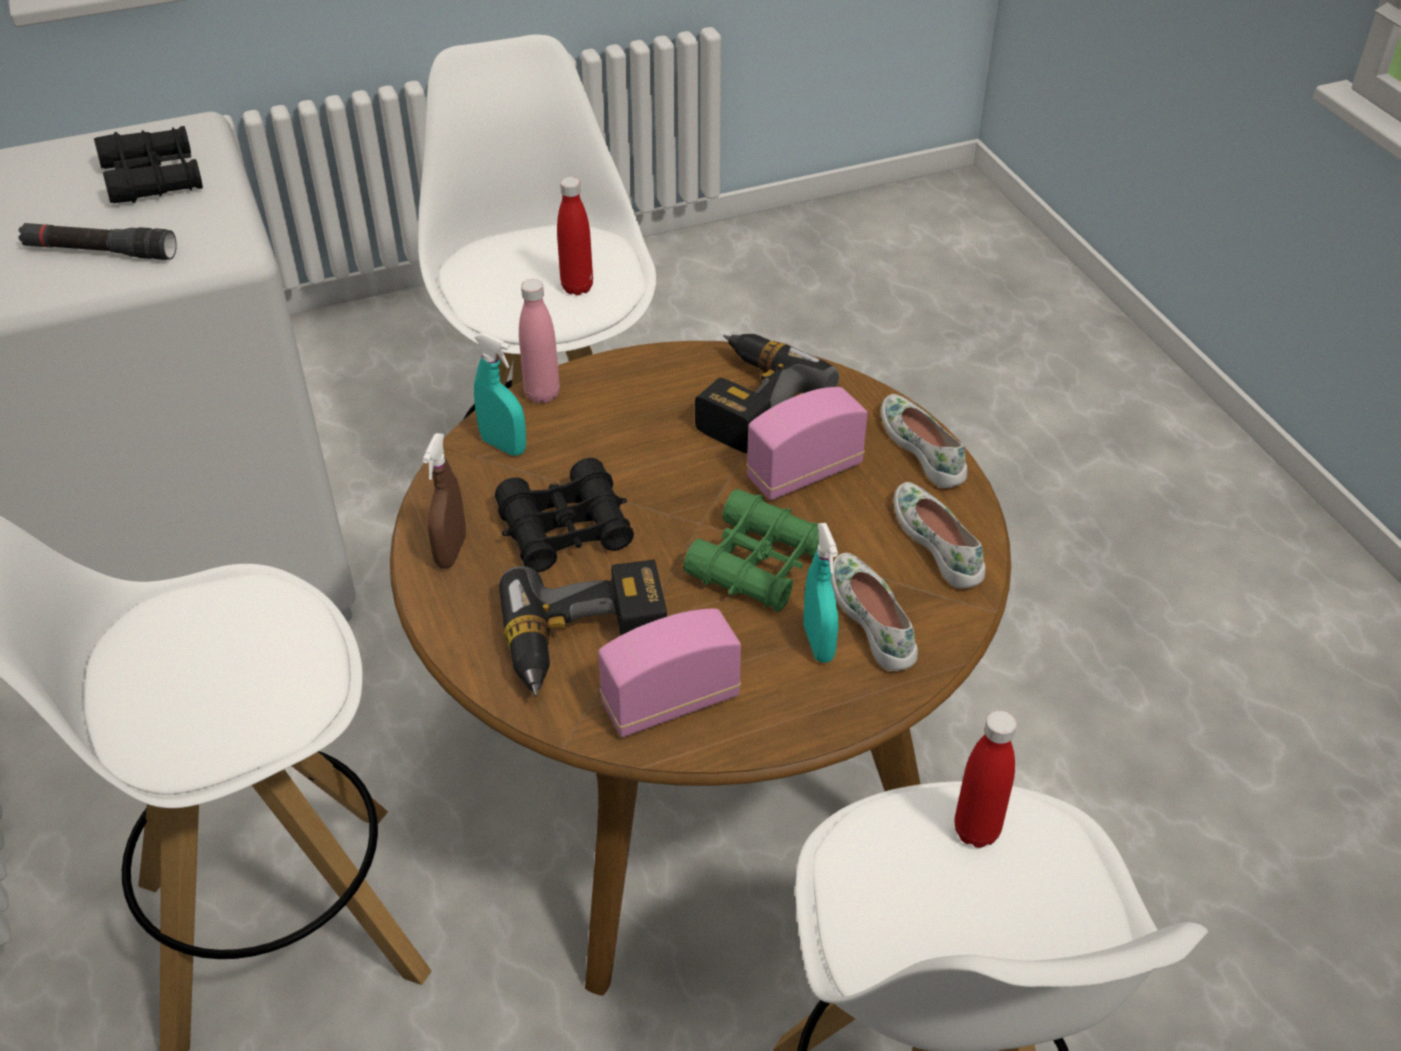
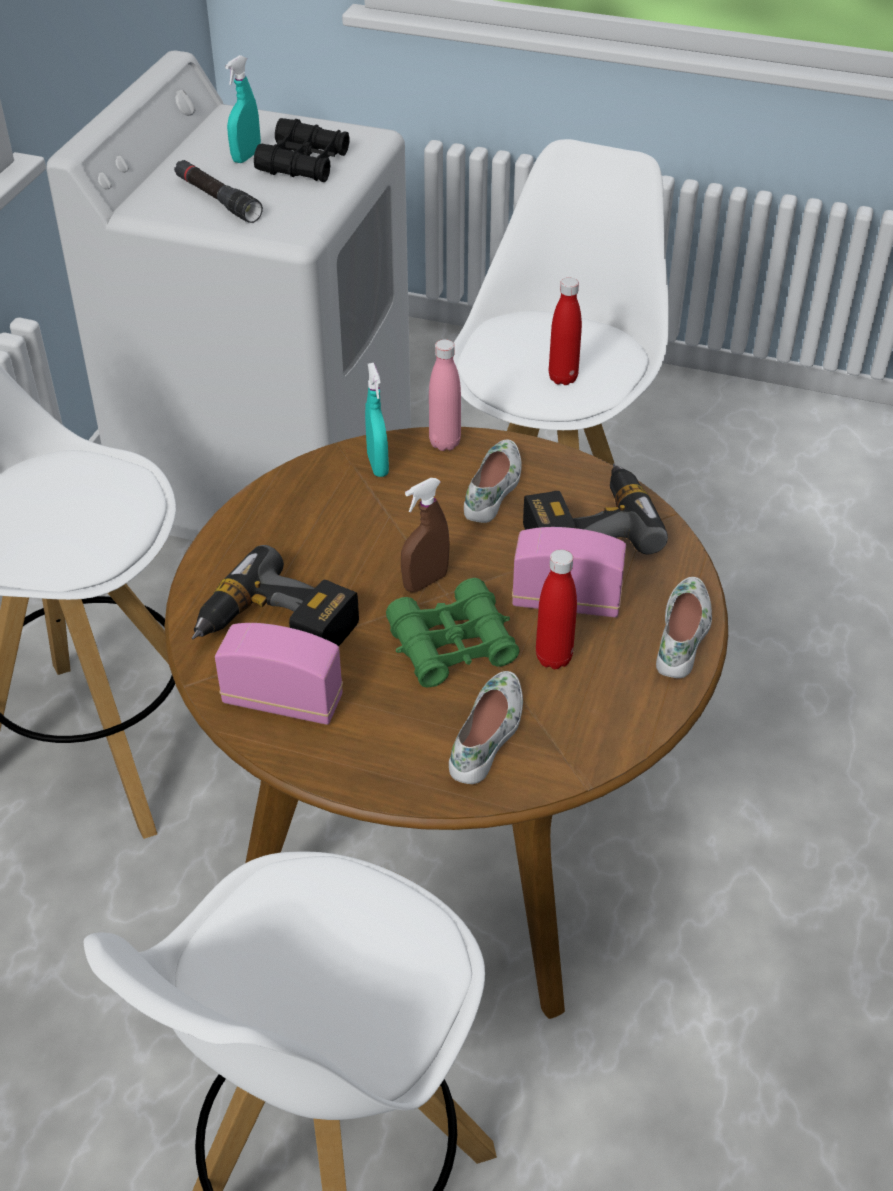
camera: 40 degrees right, 0 degrees up
brown spray bottle [422,433,466,569] -> brown spray bottle moved to [401,478,450,592]
black binoculars [495,458,634,572] -> none
turquoise spray bottle [804,523,838,663] -> turquoise spray bottle moved to [225,55,261,163]
white shoe [894,482,985,589] -> white shoe moved to [464,440,522,523]
red bottle [954,710,1017,848] -> red bottle moved to [536,549,577,669]

